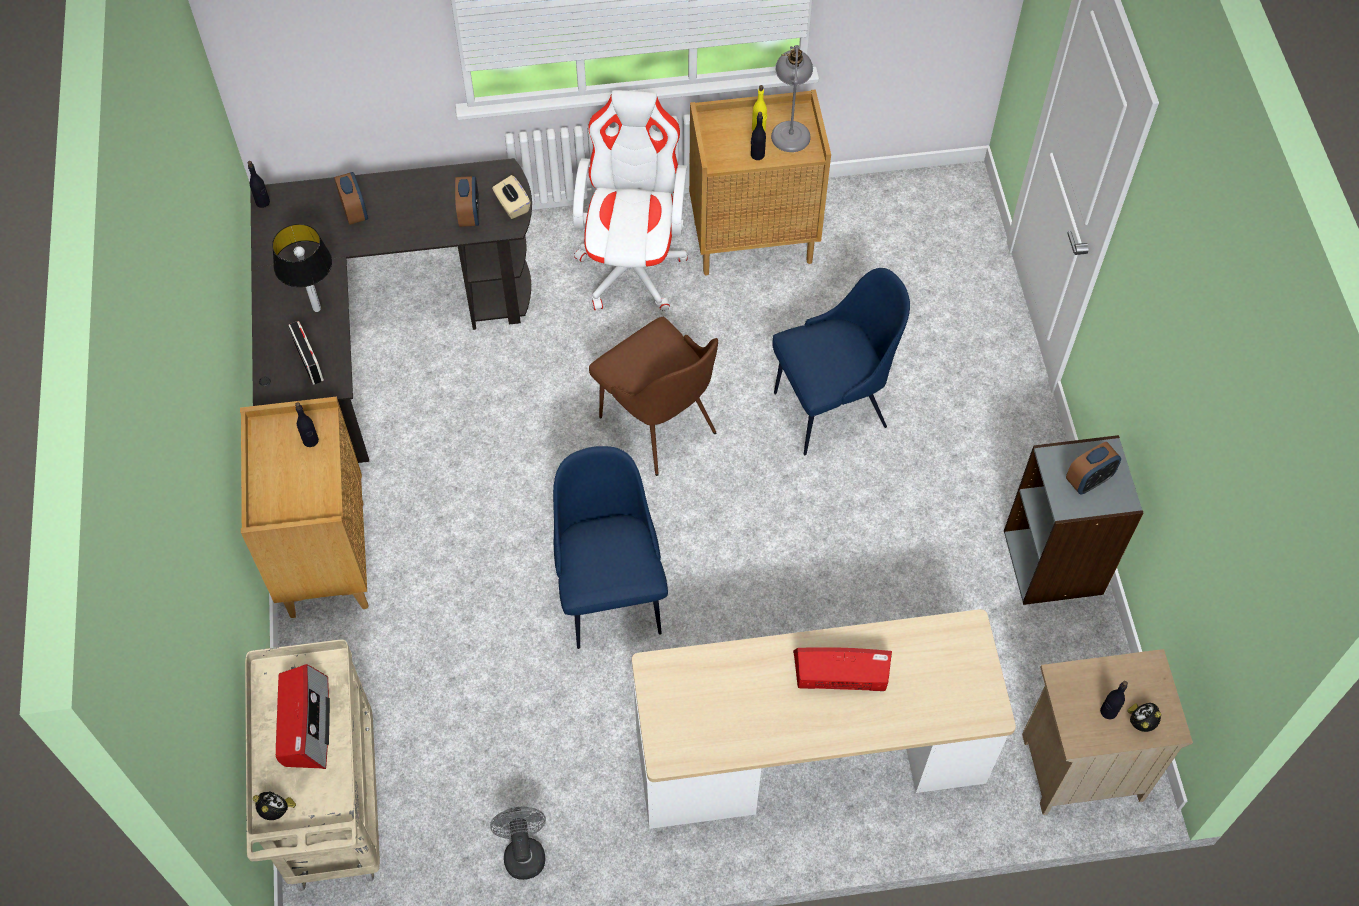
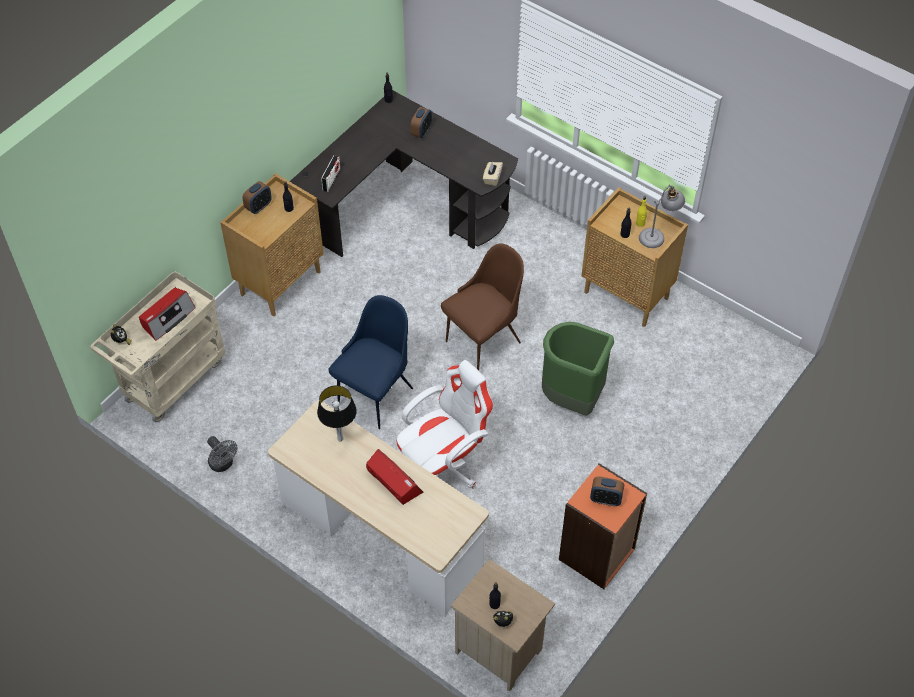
camera: 45 degrees right, 5 degrees down
table lamp [272,224,332,312] -> table lamp moved to [317,385,357,441]
alarm clock [455,176,479,227] -> alarm clock moved to [242,181,272,214]
grey fan [490,807,546,880] -> grey fan turned 105 degrees clockwise [207,436,237,472]
white office chair [573,90,688,311] -> white office chair moved to [397,360,493,489]
brown chair [589,317,718,476] -> brown chair turned 135 degrees counterclockwise [441,243,524,371]
blue chair [773,268,910,455] -> green trash can [542,322,614,416]
grey bookcase [1004,435,1143,605] -> orange bookcase [559,463,647,589]

